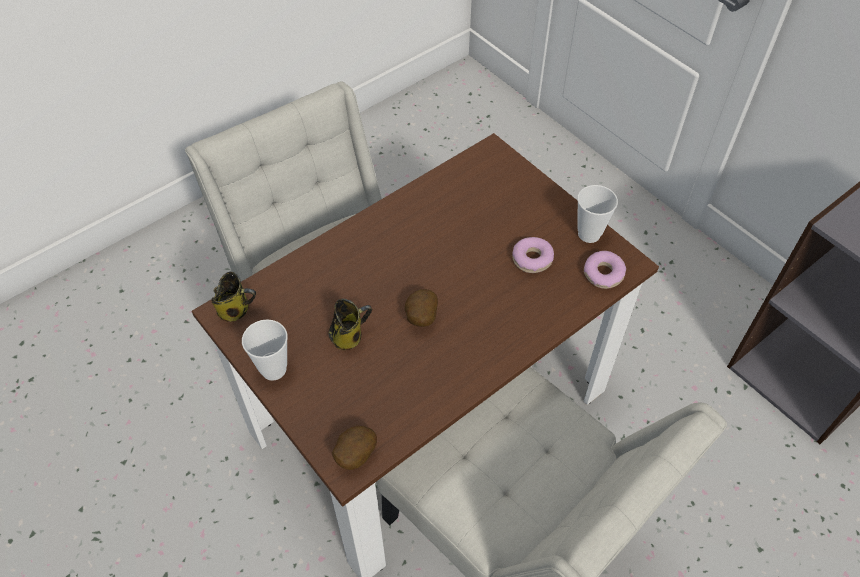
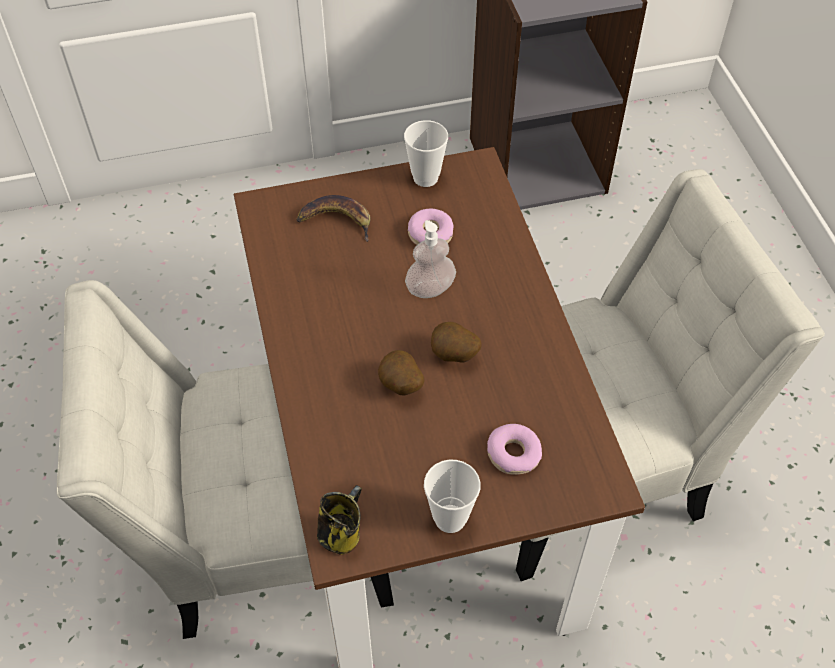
camera: 65 degrees left, 0 degrees up
mug [328,299,372,350] -> none
potato [332,426,377,470] -> potato moved to [378,350,425,395]
donut [584,251,626,289] -> donut moved to [487,424,542,475]
none -> banana [296,195,371,242]
none -> soap dispenser [405,220,456,298]

